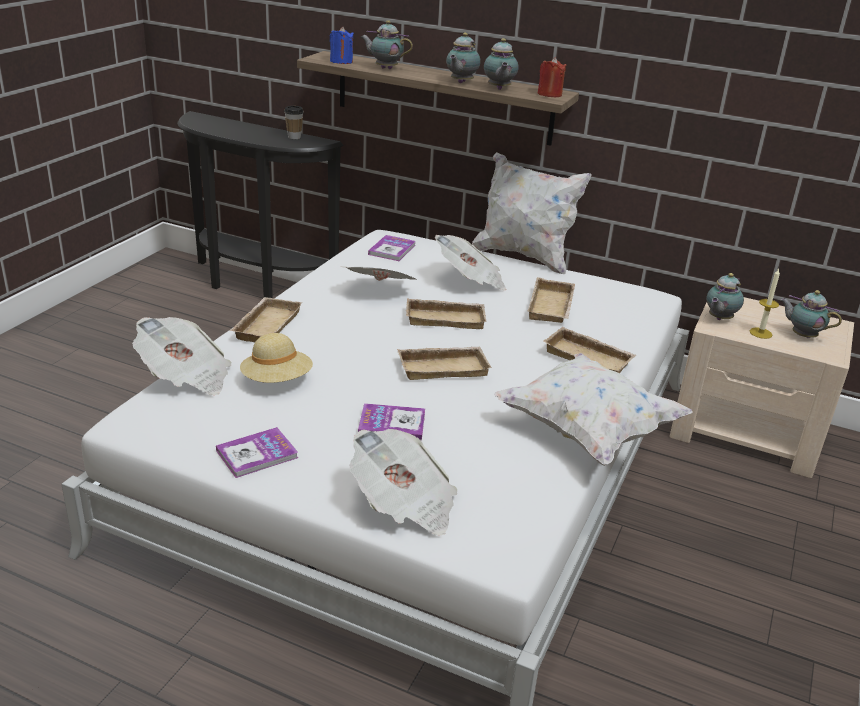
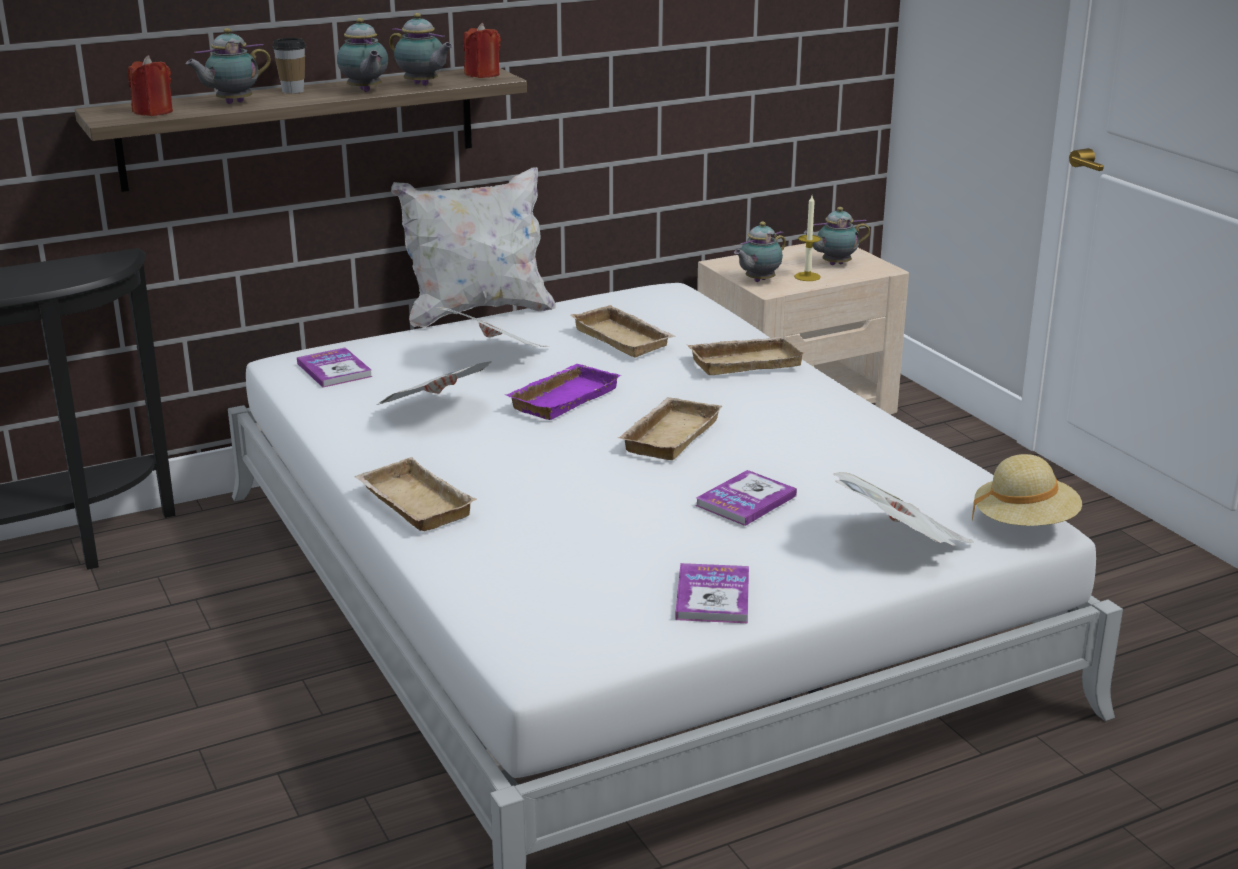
camera: 50 degrees left, 5 degrees down
newspaper [132,317,232,395] -> none
beige hat [240,333,313,383] -> beige hat moved to [972,454,1082,526]
cup [284,106,304,139] -> cup moved to [272,38,307,94]
blue candle [330,27,354,64] -> red candle [128,55,173,116]
beige tray [406,298,486,329] -> purple tray [505,364,621,420]
white pillow [494,353,693,466] -> none
teapot [706,273,744,320] -> teapot turned 60 degrees clockwise [734,222,786,282]

